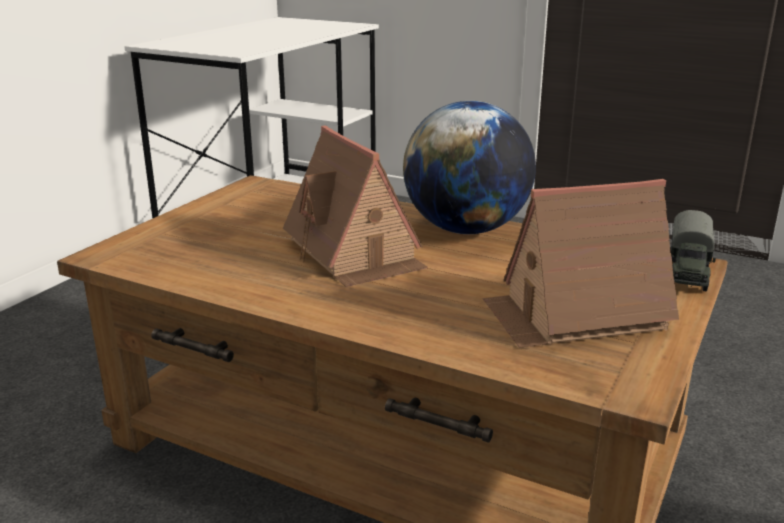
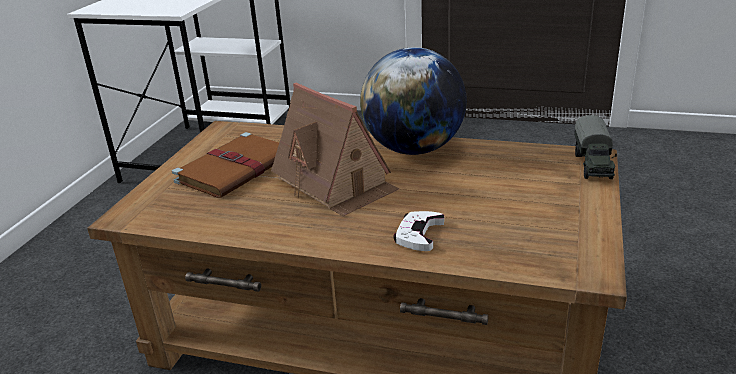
camera: 10 degrees left, 5 degrees up
toy house [483,179,679,348] -> none
none -> brown book [172,132,279,198]
none -> white game controller [393,211,444,251]

